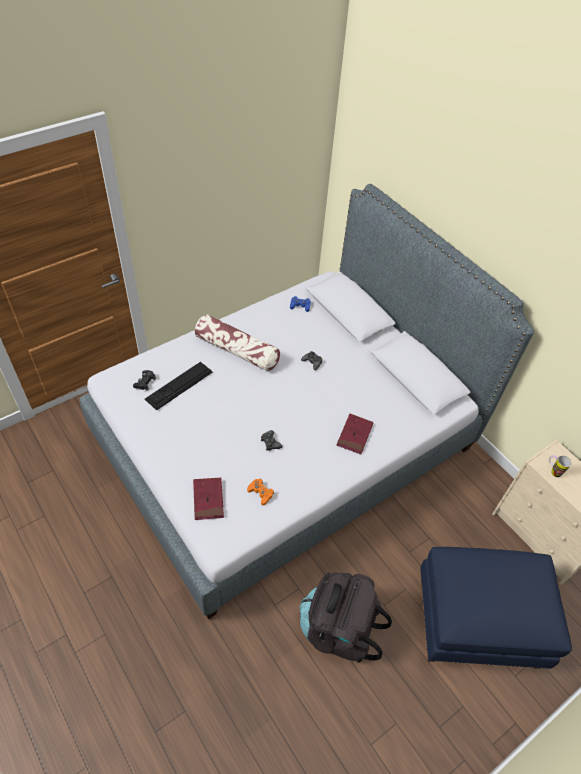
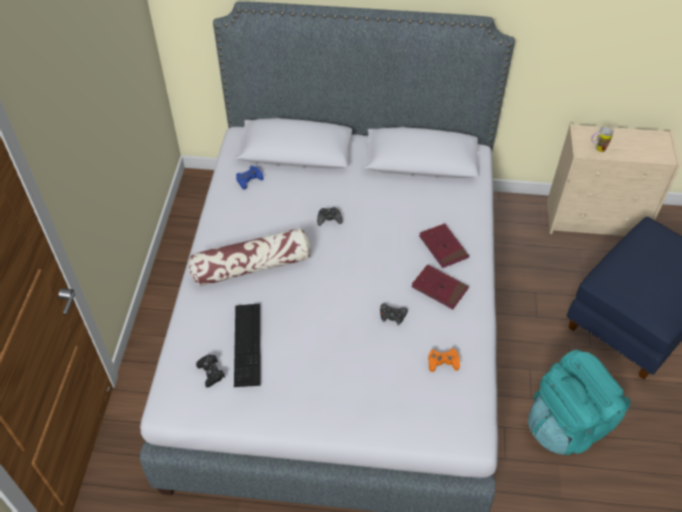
camera: 45 degrees left, 0 degrees up
red book [193,478,224,520] -> red book moved to [411,264,469,309]
black backpack [300,572,392,663] -> turquoise backpack [528,350,631,455]

